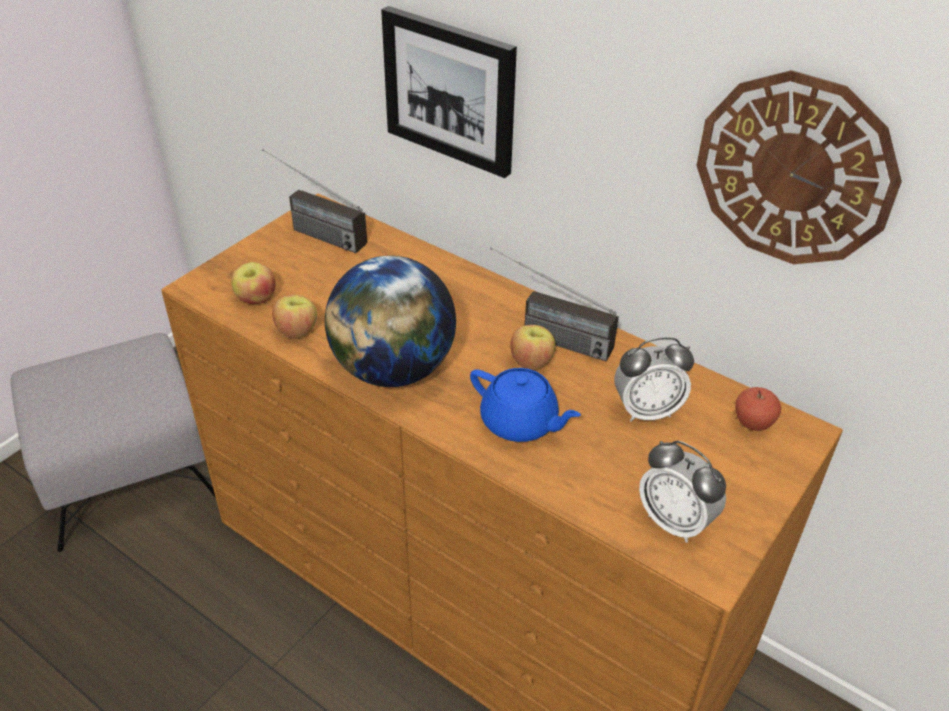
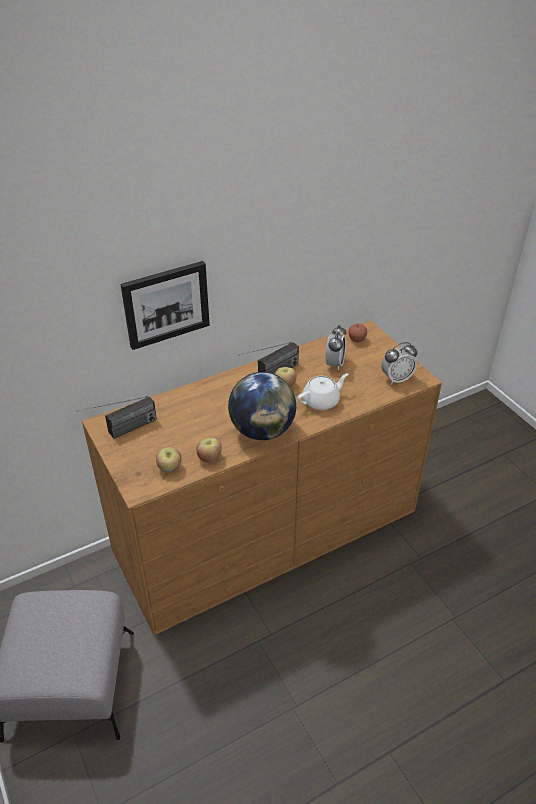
camera: 65 degrees left, 0 degrees up
blue teapot [470,368,581,442] -> white teapot [298,373,348,410]
wall clock [696,70,902,264] -> none

